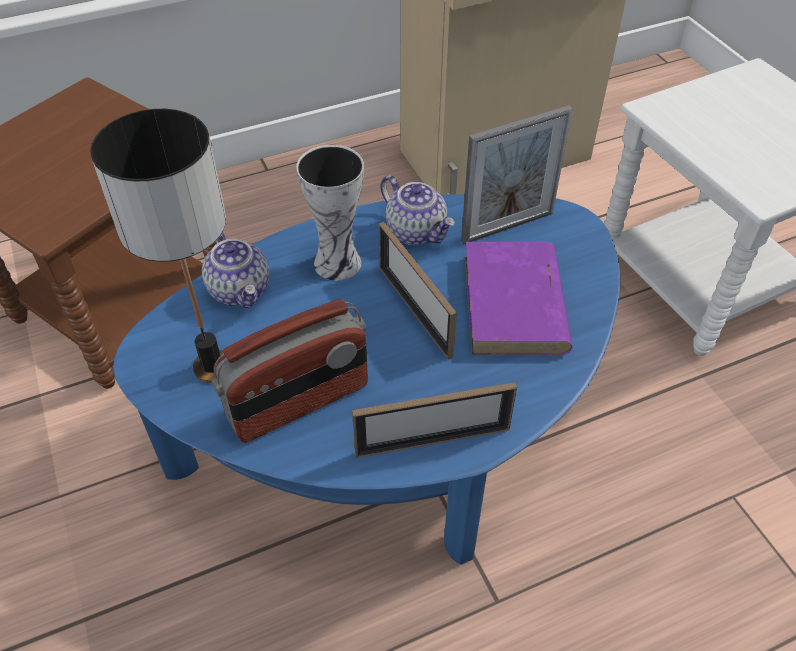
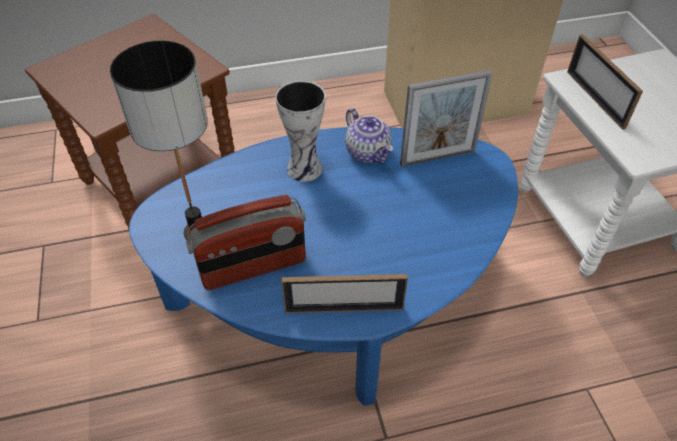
camera: 10 degrees right, 0 degrees up
teapot [202,232,269,308] -> none
picture frame [379,222,457,360] -> picture frame moved to [567,34,643,130]
purple book [465,242,572,355] -> none

